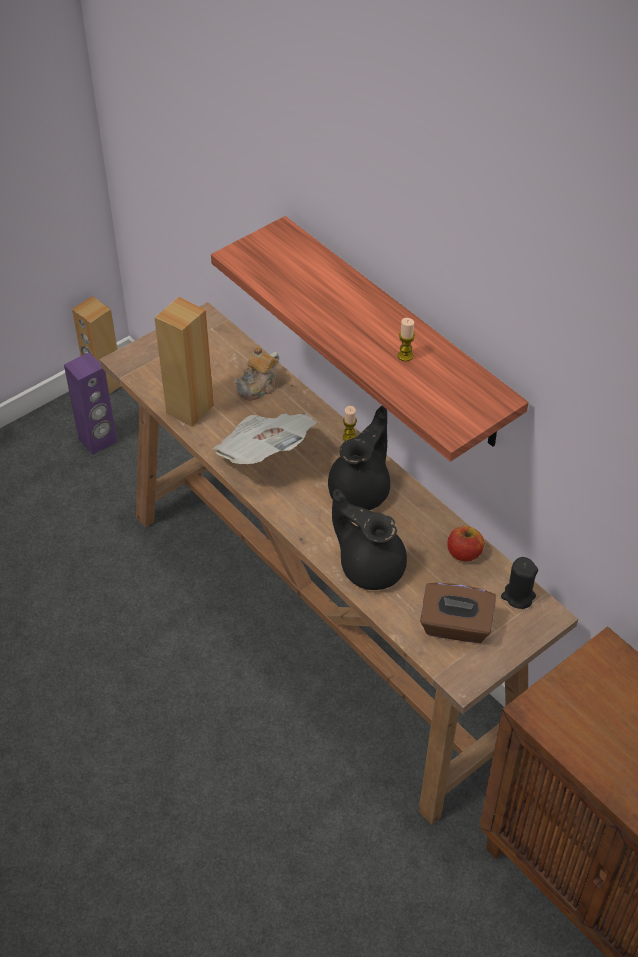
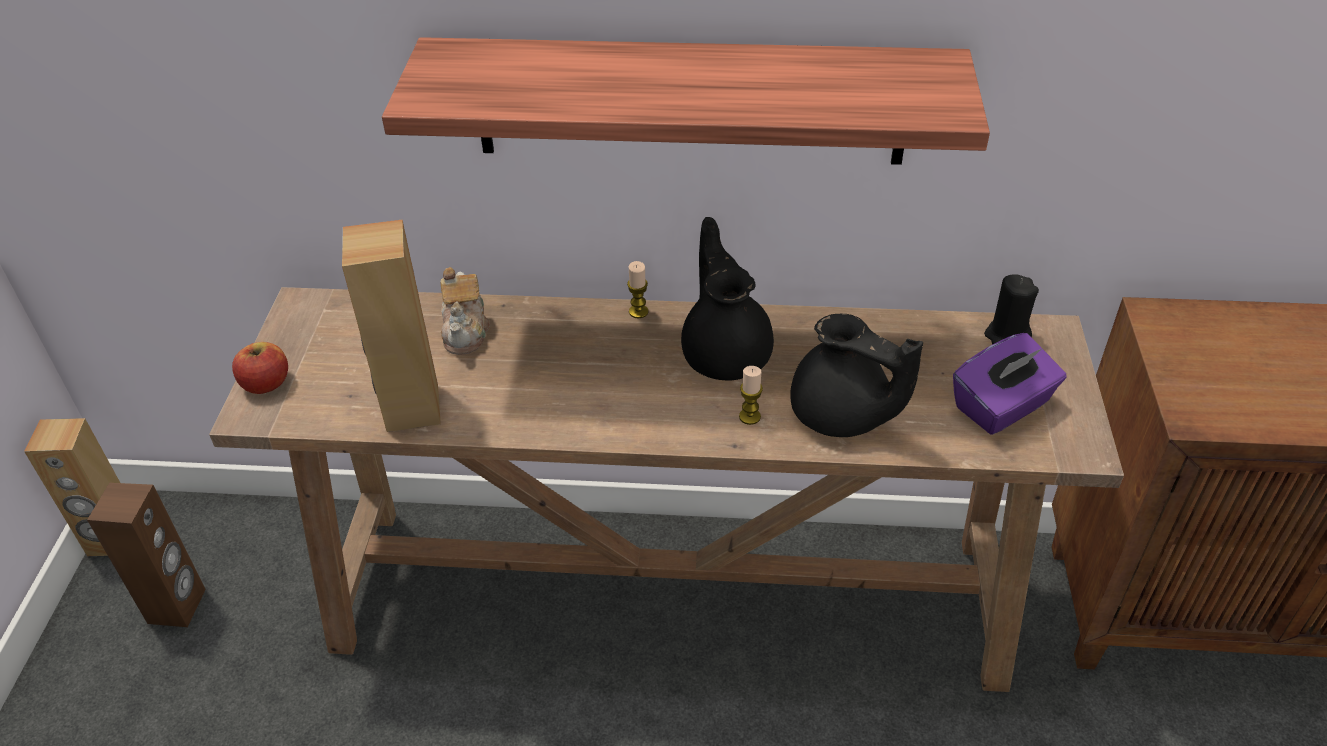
camera: 45 degrees left, 5 degrees down
purple speaker [64,352,117,455] -> brown speaker [87,483,206,627]
newspaper [212,413,317,464] -> none
black teapot [332,489,407,590] -> black teapot turned 135 degrees counterclockwise [790,313,923,437]
candle [398,318,415,362] -> candle moved to [739,366,763,425]
brown tissue box [420,583,496,643] -> purple tissue box [953,333,1067,435]
apple [447,526,484,561] -> apple moved to [232,342,288,394]

